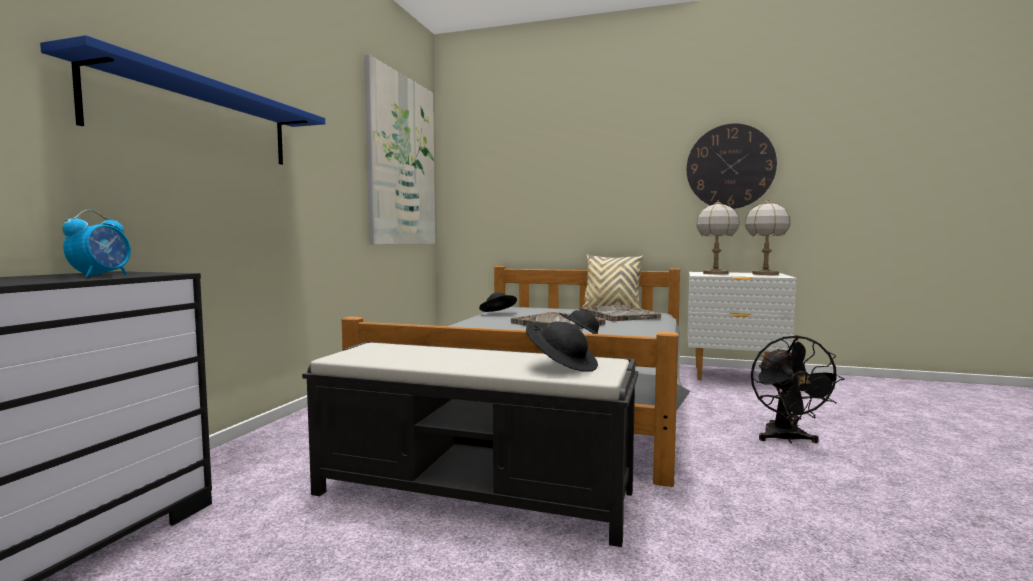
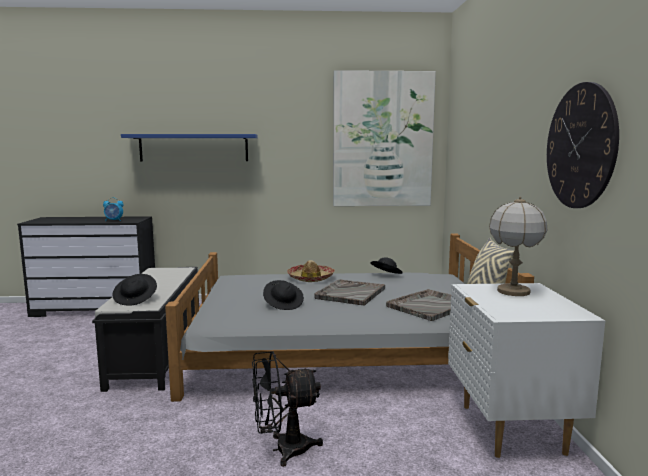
camera: 70 degrees right, 5 degrees up
table lamp [745,199,791,275] -> none
none -> hat [287,260,335,282]

